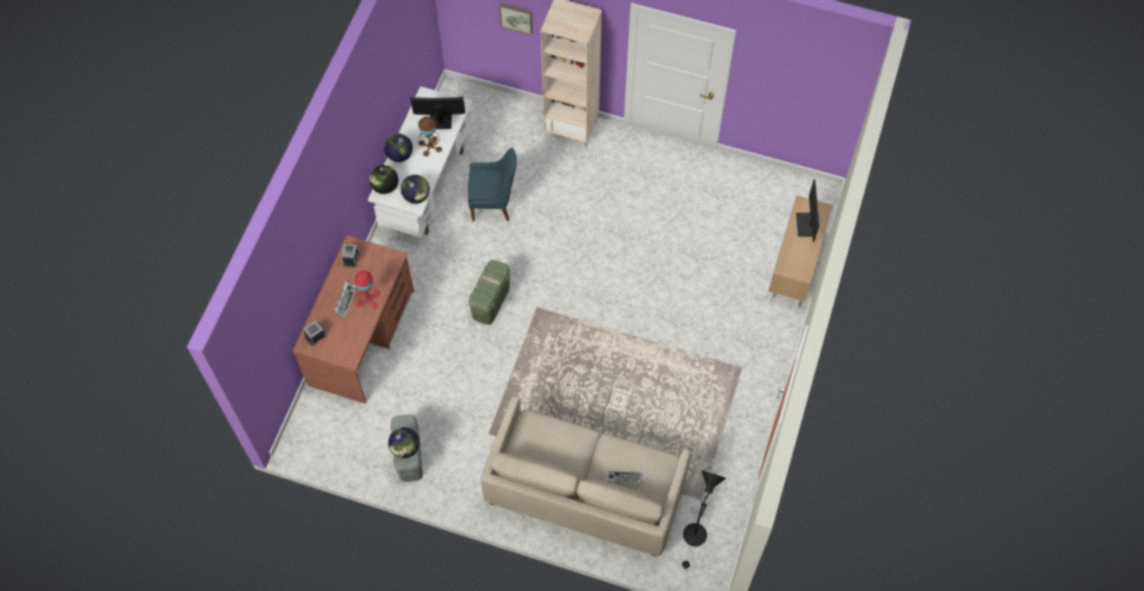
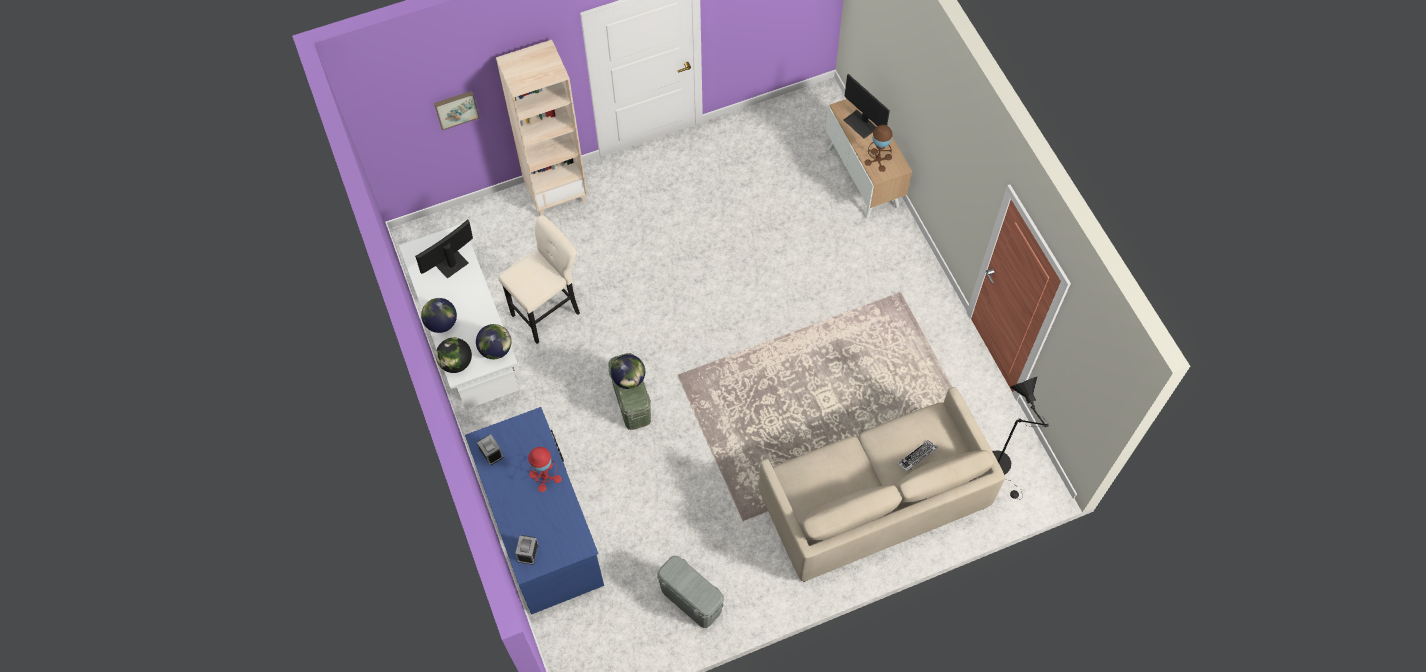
camera: 40 degrees left, 0 degrees up
brown desk [293,235,414,404] -> blue desk [465,407,604,615]
keyboard [334,282,357,317] -> none
globe [388,427,419,458] -> globe moved to [611,354,645,389]
brown table lamp [418,116,442,156] -> brown table lamp moved to [864,125,893,172]
blue chair [468,147,517,221] -> beige stool [498,215,580,344]

